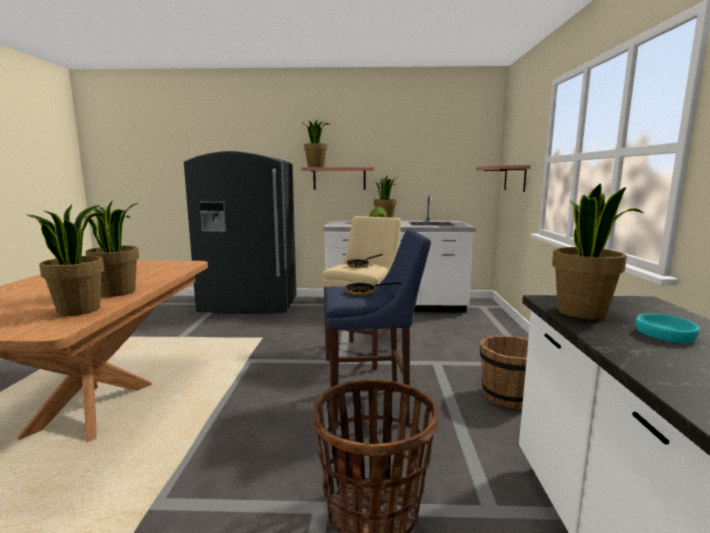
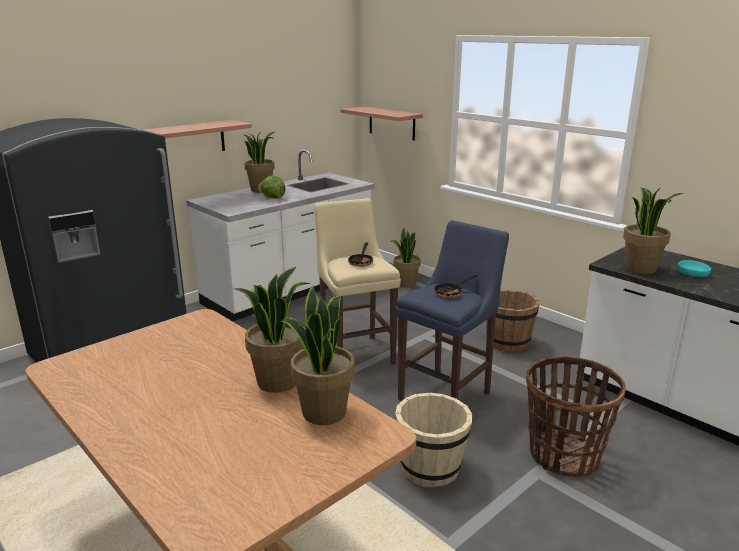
camera: 45 degrees left, 10 degrees up
potted plant [303,119,330,167] -> potted plant moved to [390,228,421,287]
none -> beige bucket [395,392,472,488]

